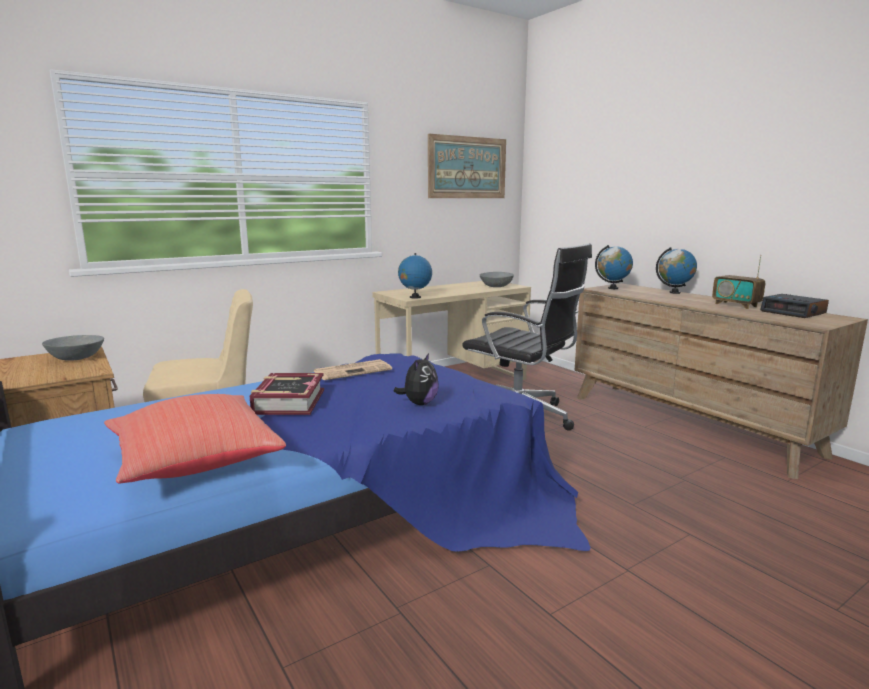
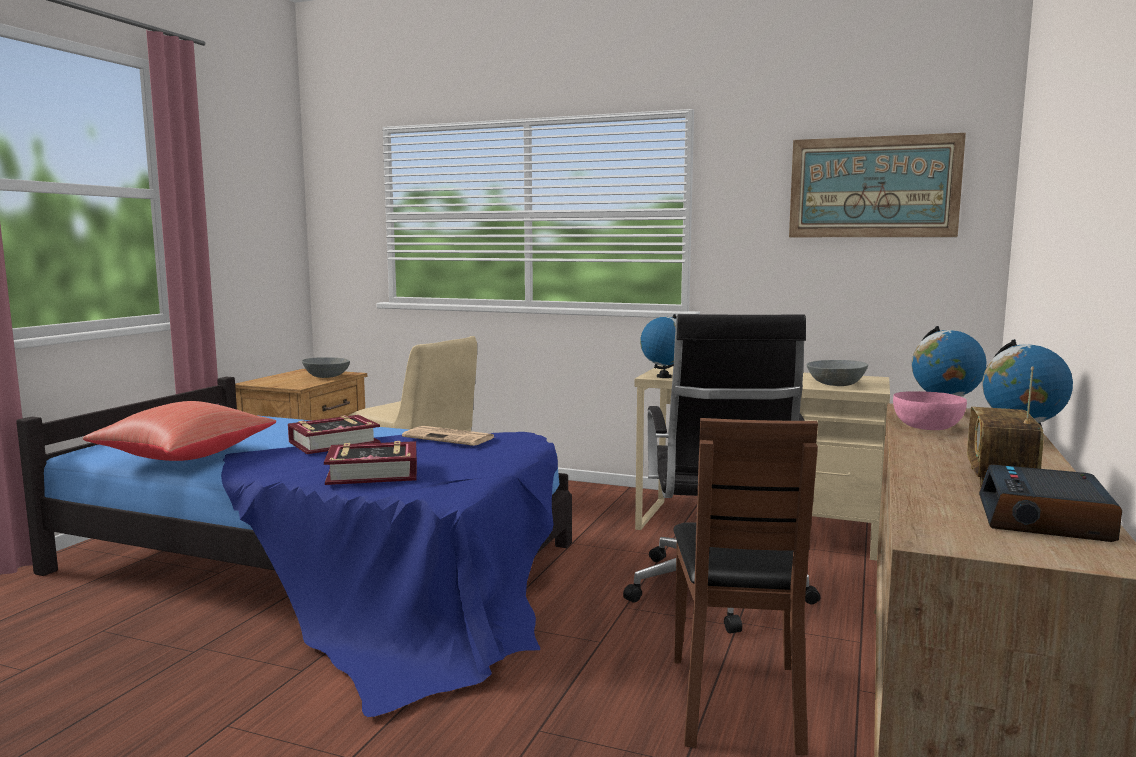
camera: 55 degrees right, 5 degrees down
plush toy [394,353,439,405] -> book [324,441,417,485]
none -> brown chair [673,418,818,755]
none -> pink bowl [893,391,967,430]

